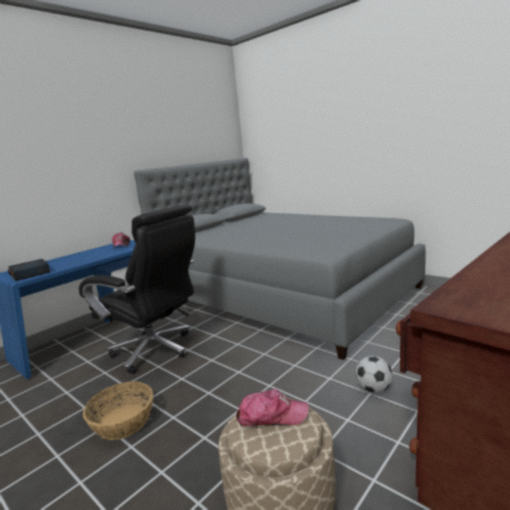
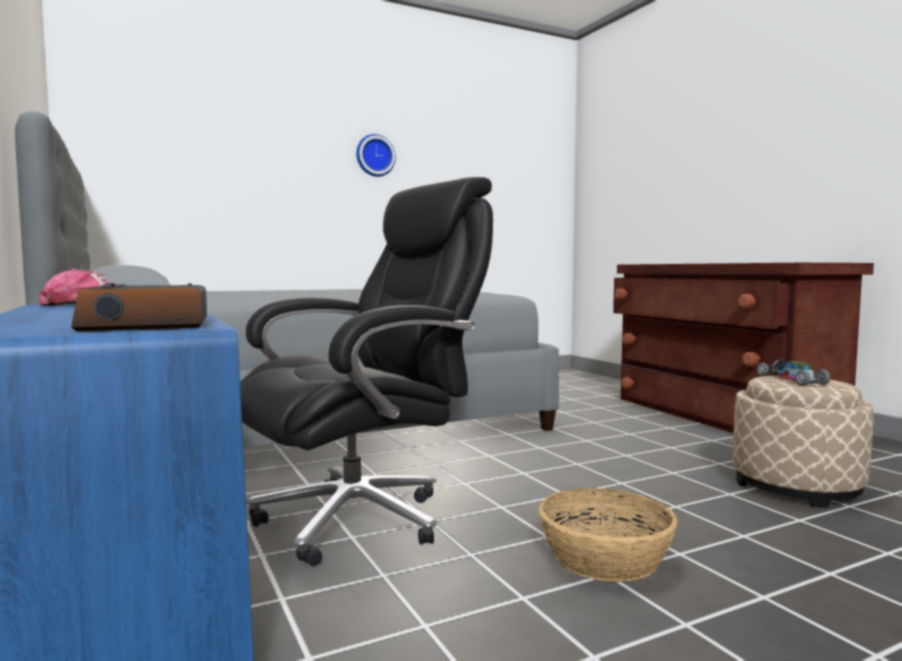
camera: 70 degrees left, 10 degrees down
cap [236,388,309,426] -> toy car [757,358,830,386]
football [356,356,393,393] -> none
none -> wall clock [356,134,396,177]

